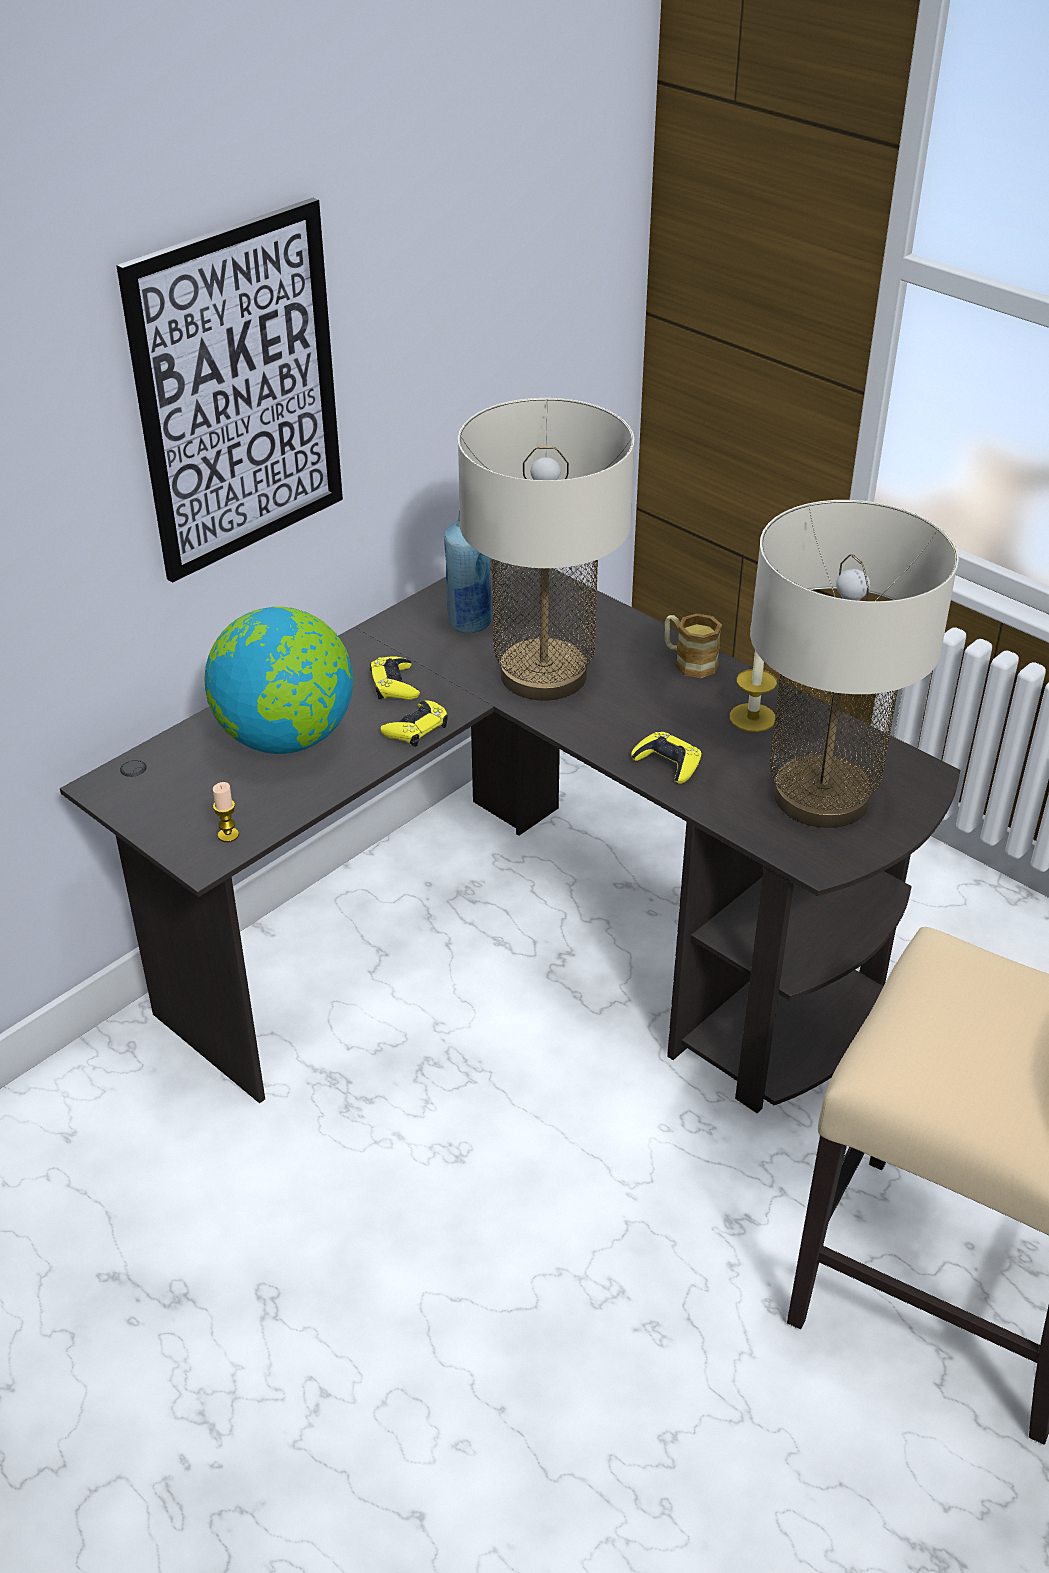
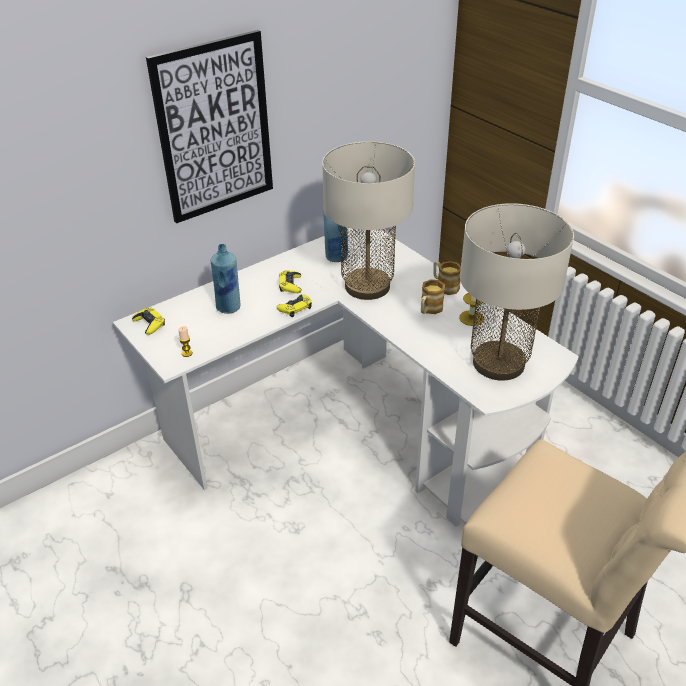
camera: 10 degrees right, 0 degrees up
black desk [60,558,960,1113] -> white desk [113,228,579,527]
globe [204,607,353,754] -> blue bottle [211,244,241,314]
yellow game controller [631,732,702,784] -> yellow game controller moved to [132,308,165,335]
none -> mug [421,279,445,314]

